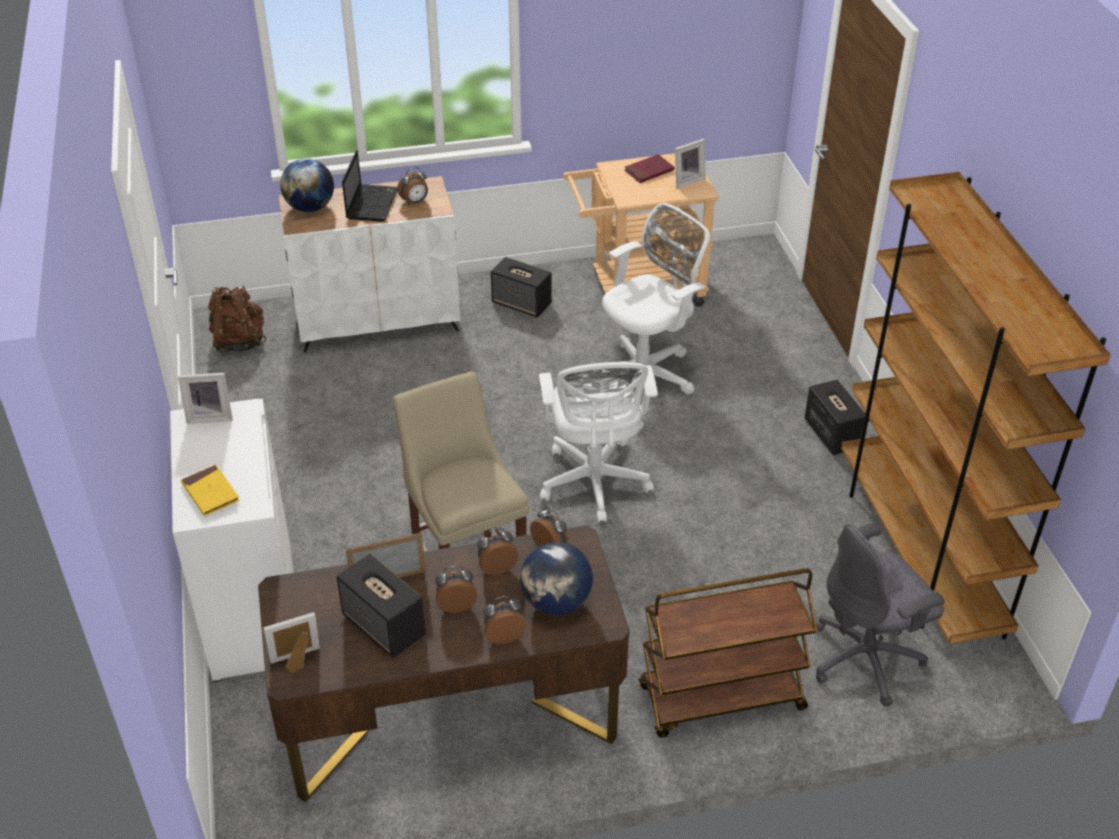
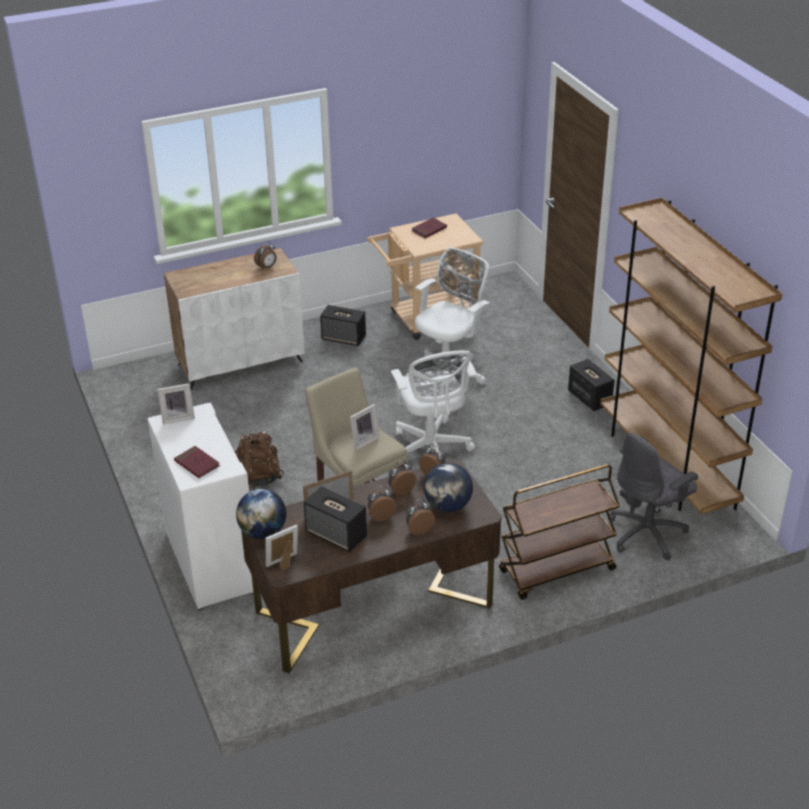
camera: 10 degrees left, 5 degrees down
yellow book [181,464,240,516] -> red book [174,446,220,478]
brown backpack [209,285,266,352] -> brown backpack moved to [235,430,284,488]
globe [280,158,334,212] -> globe moved to [236,489,286,539]
laptop [342,150,397,222] -> none
picture frame [675,139,706,189] -> picture frame moved to [350,404,380,450]

